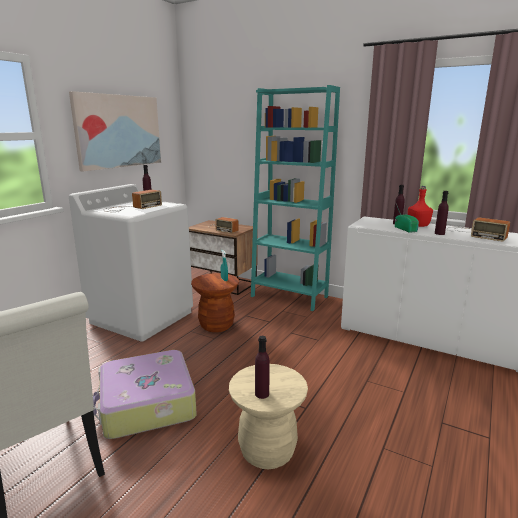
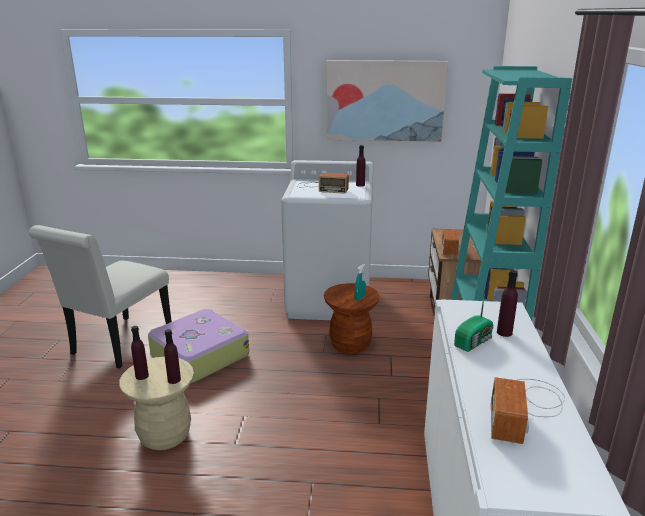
camera: 65 degrees right, 5 degrees up
red bottle [408,186,433,227] -> none
purple bottle [435,191,449,235] -> purple bottle moved to [164,329,181,384]

